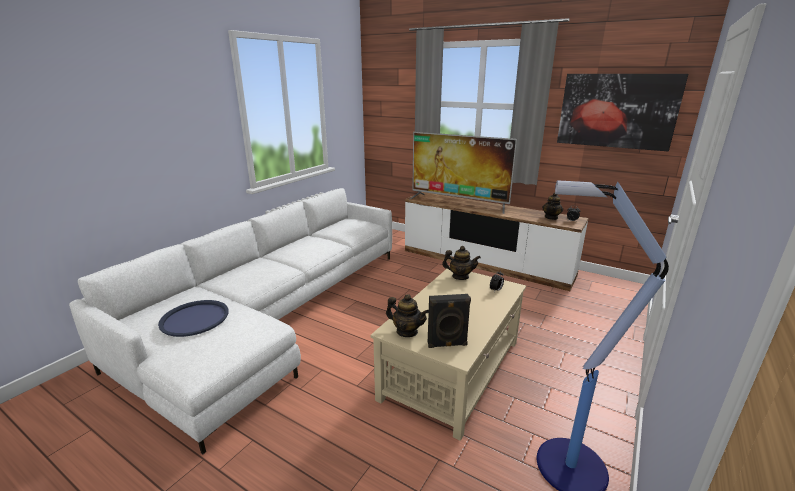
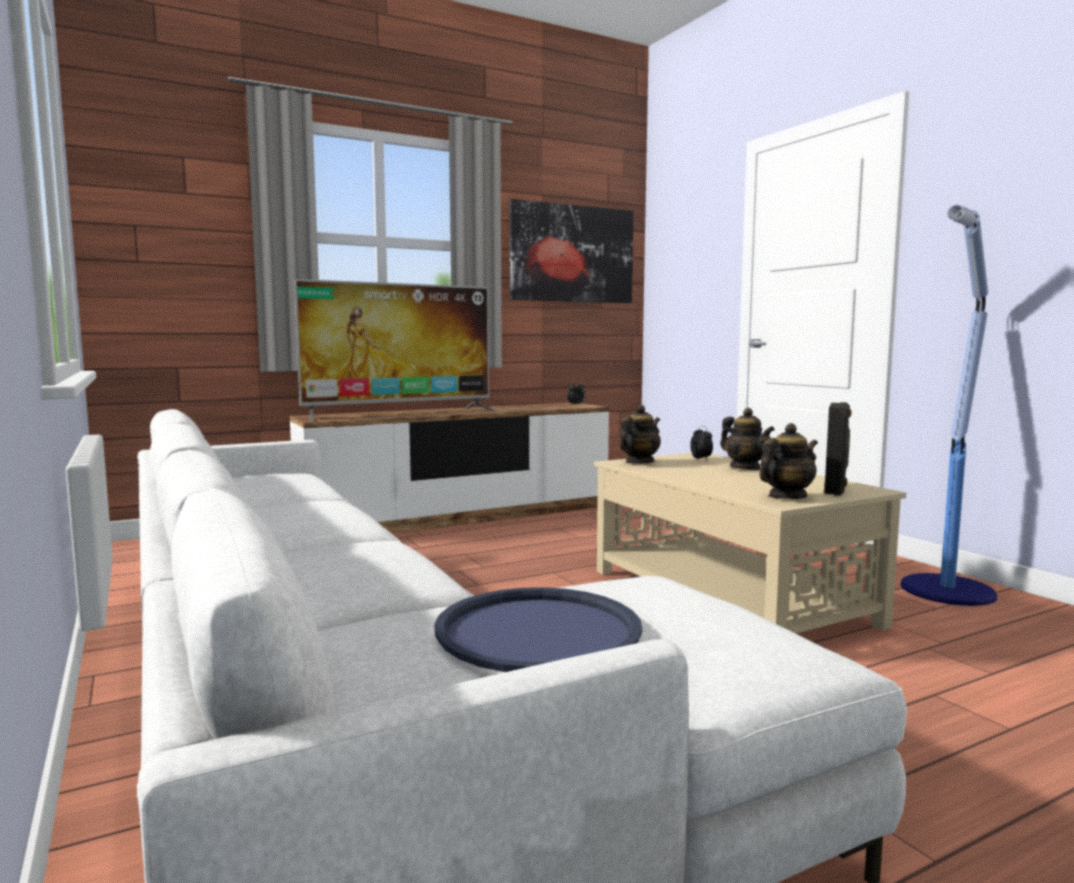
camera: 60 degrees left, 15 degrees down
teapot [542,193,563,220] -> teapot moved to [720,408,775,470]

